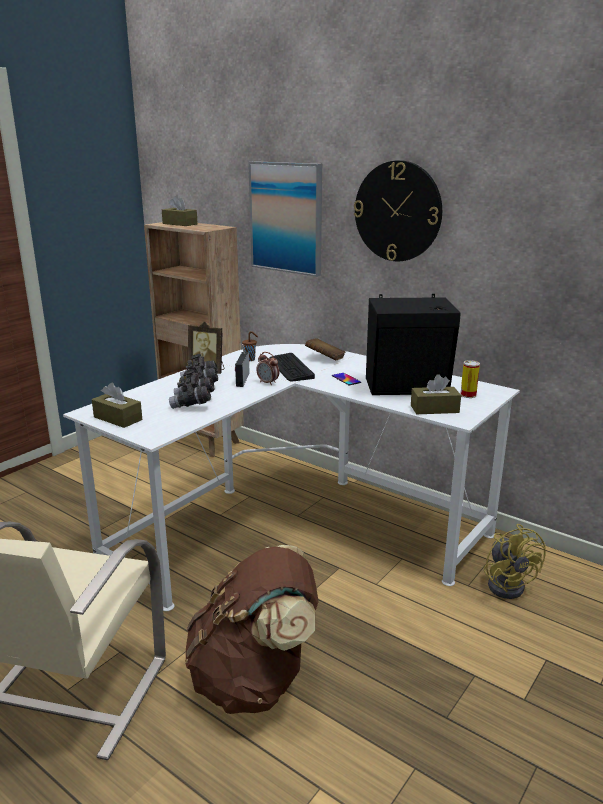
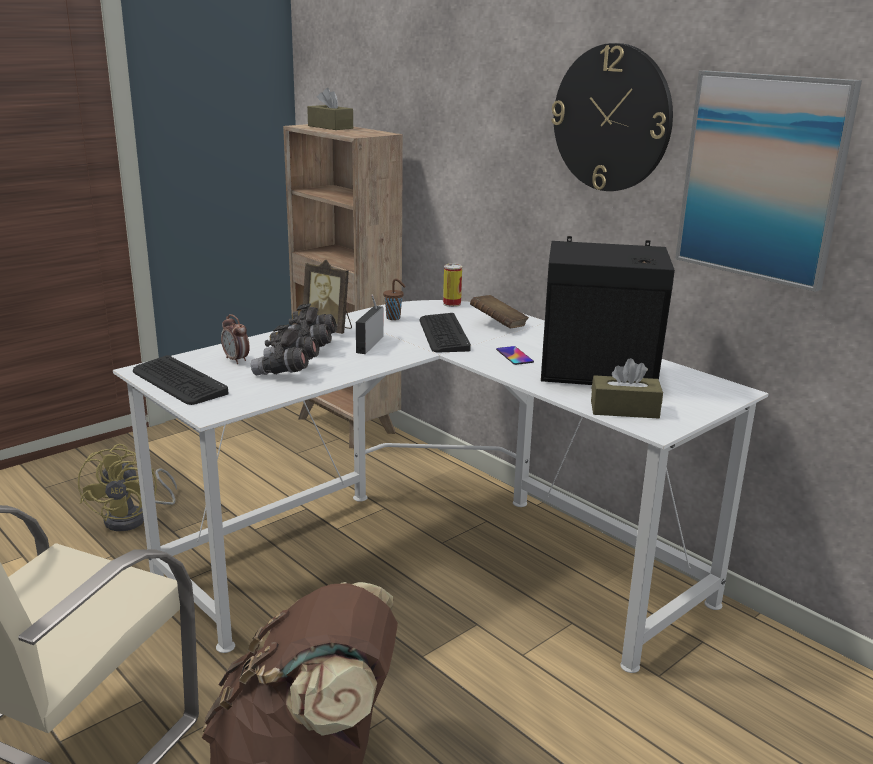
camera: 10 degrees right, 0 degrees up
brown tissue box [92,383,142,428] -> keyboard [133,355,229,405]
picture [248,161,322,277] -> picture moved to [675,71,862,292]
alarm clock [256,352,279,386] -> alarm clock moved to [221,314,250,364]
can [461,360,480,398] -> can moved to [443,264,462,307]
yellow fan [484,524,546,599] -> yellow fan moved to [78,444,177,531]

